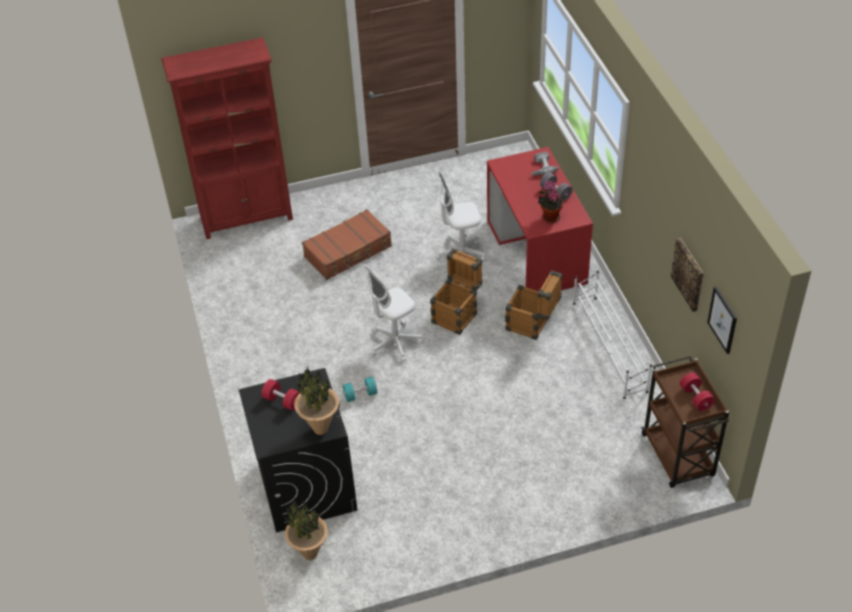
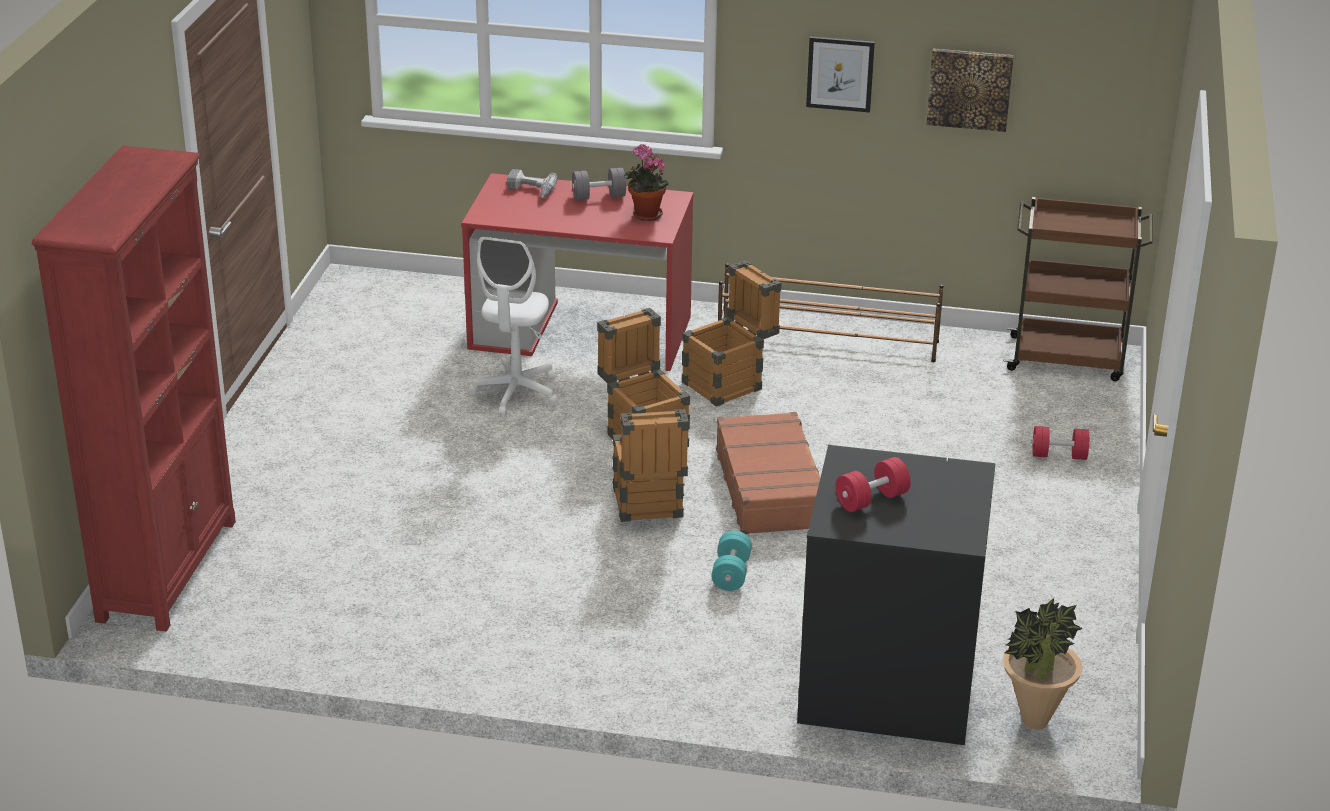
camera: 65 degrees left, 15 degrees down
potted plant [294,367,339,435] -> none
brown suitcase [302,209,392,280] -> brown suitcase moved to [716,412,820,534]
white office chair [365,267,423,362] -> crate [612,409,689,522]
white shoe rack [573,271,652,399] -> brown shoe rack [718,263,944,362]
red dumbbell [680,372,715,411] -> red dumbbell moved to [1031,426,1090,460]
picture [707,287,737,354] -> picture moved to [806,36,875,113]

